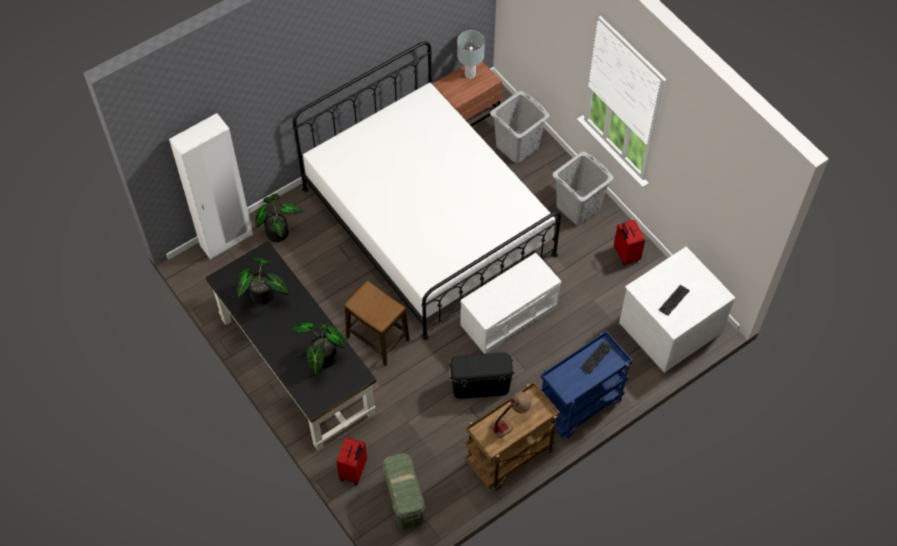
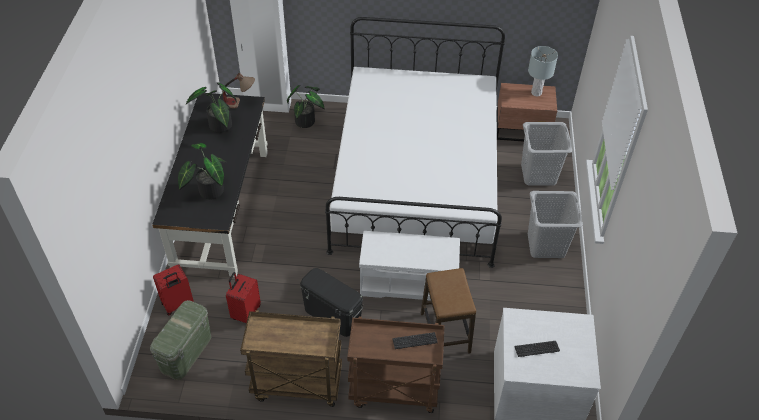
camera: 40 degrees right, 10 degrees down
stool [345,281,410,366] -> stool moved to [421,268,476,354]
table lamp [490,392,531,438] -> table lamp moved to [222,73,255,109]
blue cart [541,331,633,438] -> brown cart [347,317,445,413]
red suitcase [614,220,645,265] -> red suitcase moved to [226,272,261,323]

